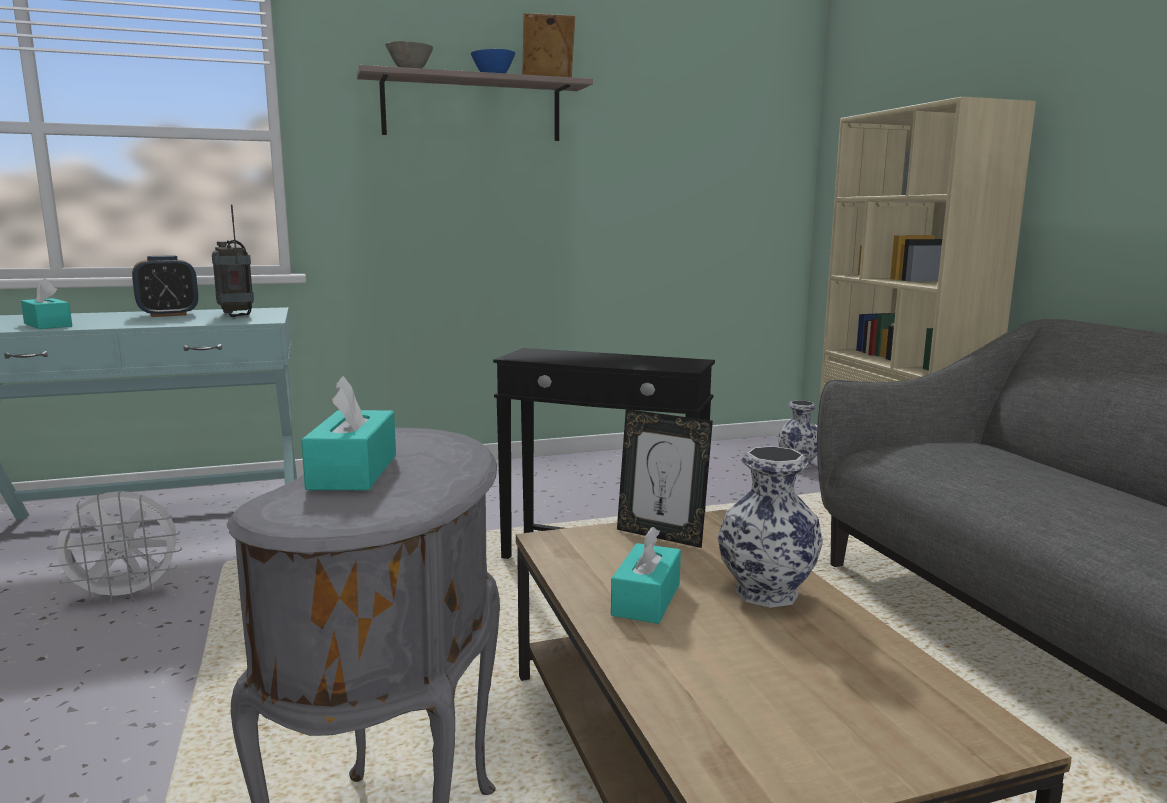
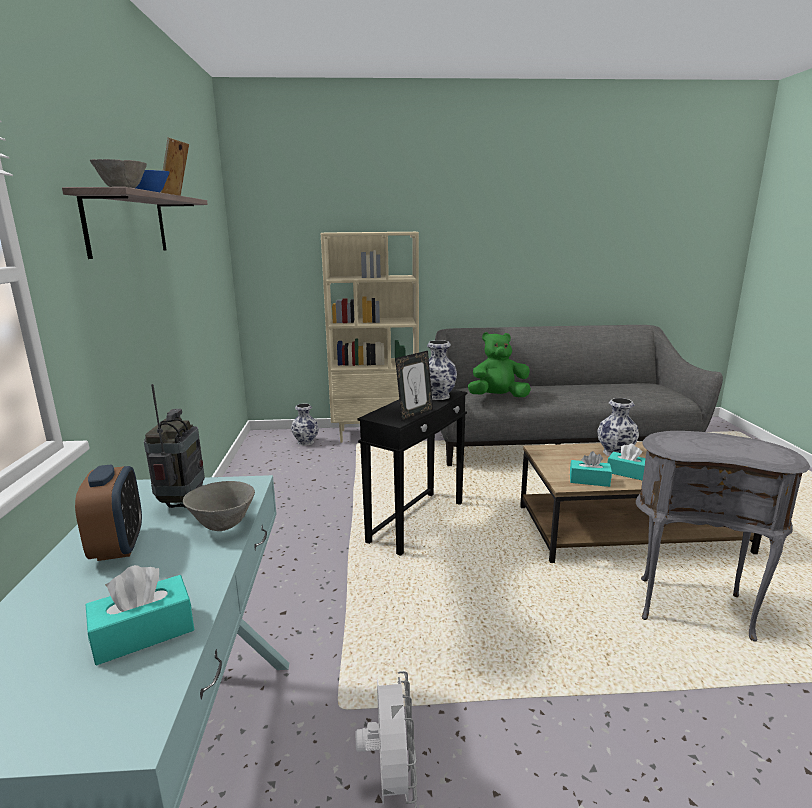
camera: 75 degrees left, 5 degrees up
radio [212,204,254,317] -> radio turned 105 degrees clockwise [144,384,205,508]
turquoise tissue box [301,376,396,490] -> turquoise tissue box moved to [570,451,612,487]
picture frame [617,409,713,548] -> picture frame moved to [395,351,433,421]
none -> grey bowl [183,481,255,531]
none -> vase [427,340,457,400]
none -> green plush toy [468,332,531,397]

